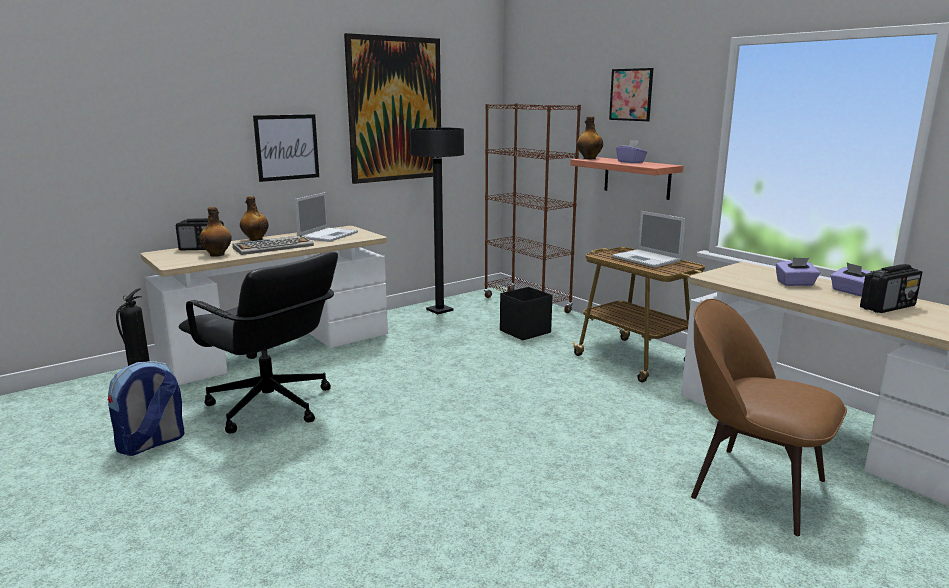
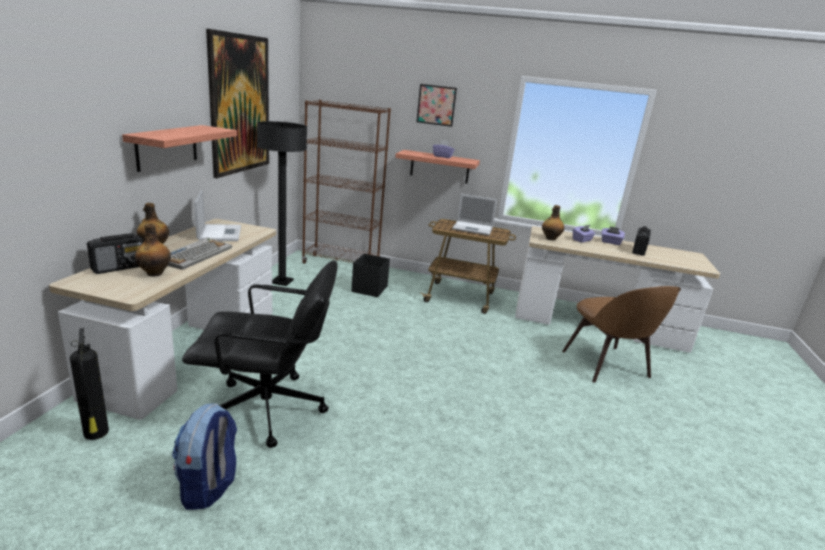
camera: 40 degrees left, 5 degrees up
picture [253,114,319,182] -> shelf [122,125,237,172]
bottle [577,116,603,159] -> bottle moved to [542,205,564,240]
brown chair [691,299,847,536] -> brown chair turned 105 degrees counterclockwise [562,286,681,383]

